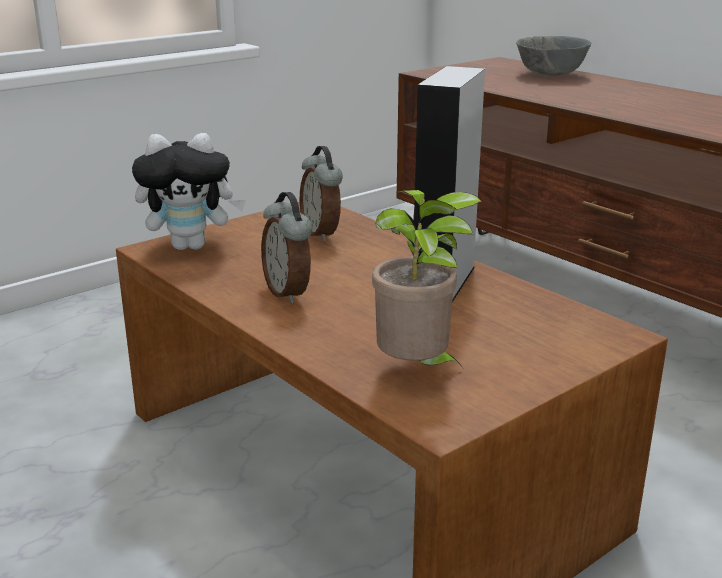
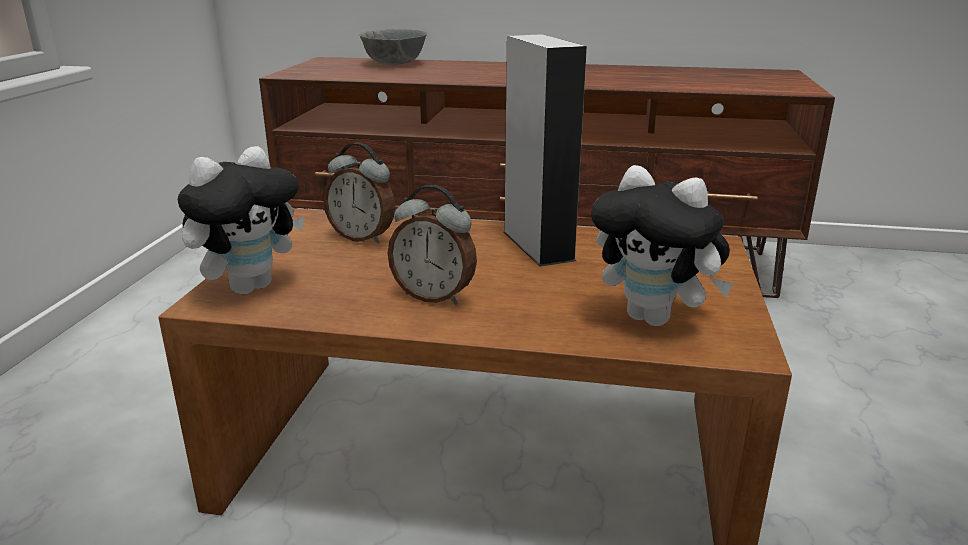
camera: 40 degrees left, 0 degrees up
potted plant [372,190,482,368] -> plush toy [591,165,734,326]

